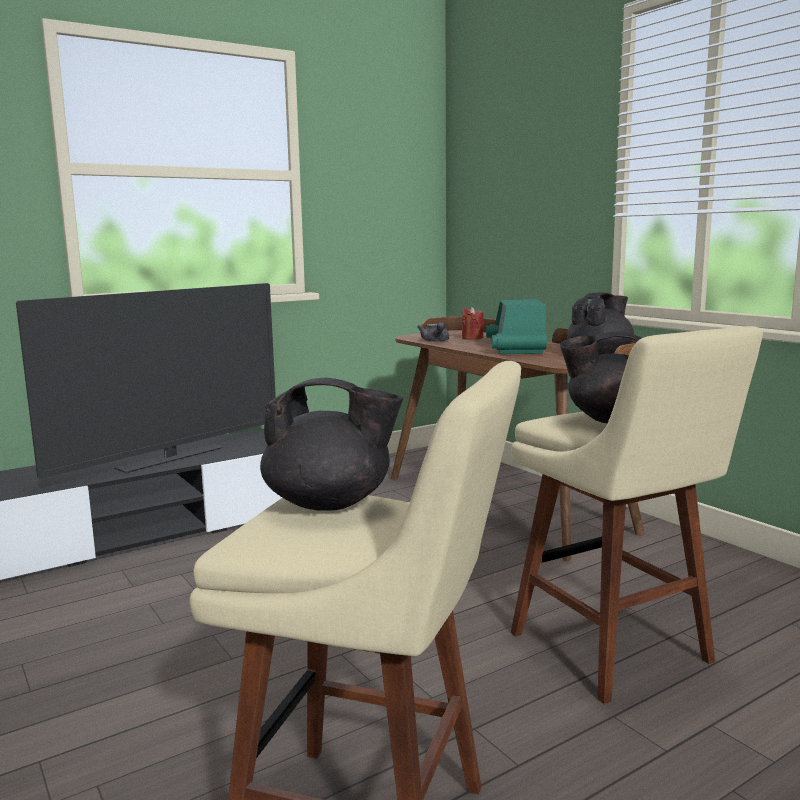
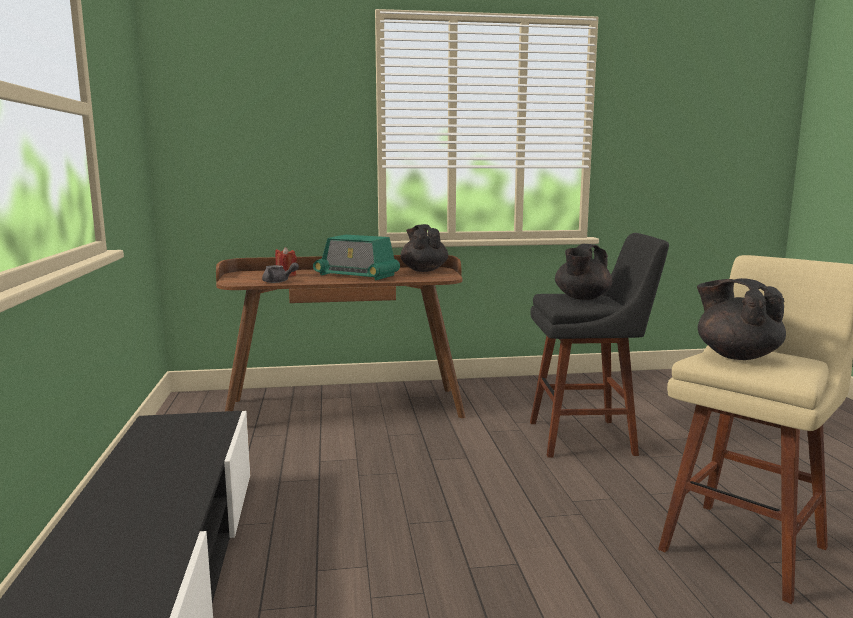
camera: 65 degrees left, 0 degrees up
television [16,283,276,479] -> none
black teapot [260,378,403,511] -> black teapot turned 60 degrees counterclockwise [697,278,786,360]
beige stool [511,326,763,704] -> black stool [530,233,669,458]

